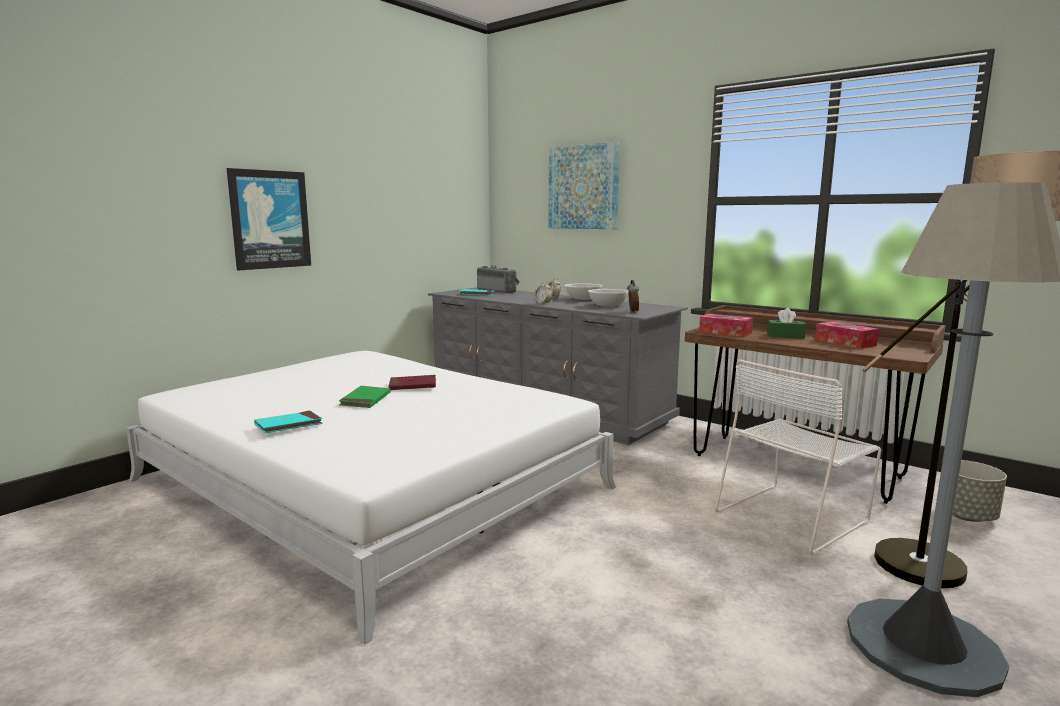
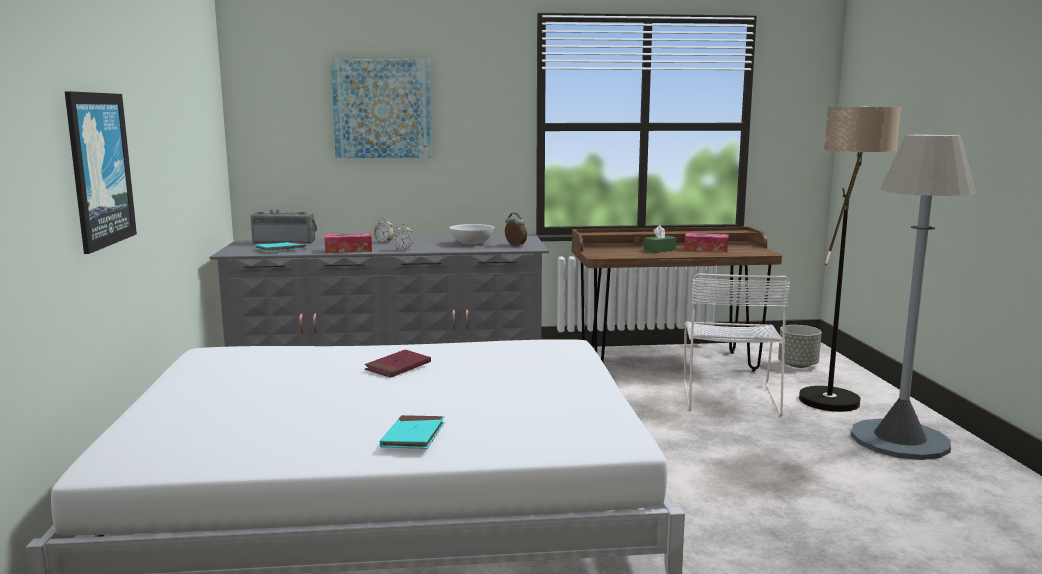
camera: 45 degrees left, 0 degrees up
green book [339,386,390,408] -> none
white bowl [564,283,602,300] -> none
tissue box [699,314,753,337] -> tissue box moved to [325,233,372,253]

